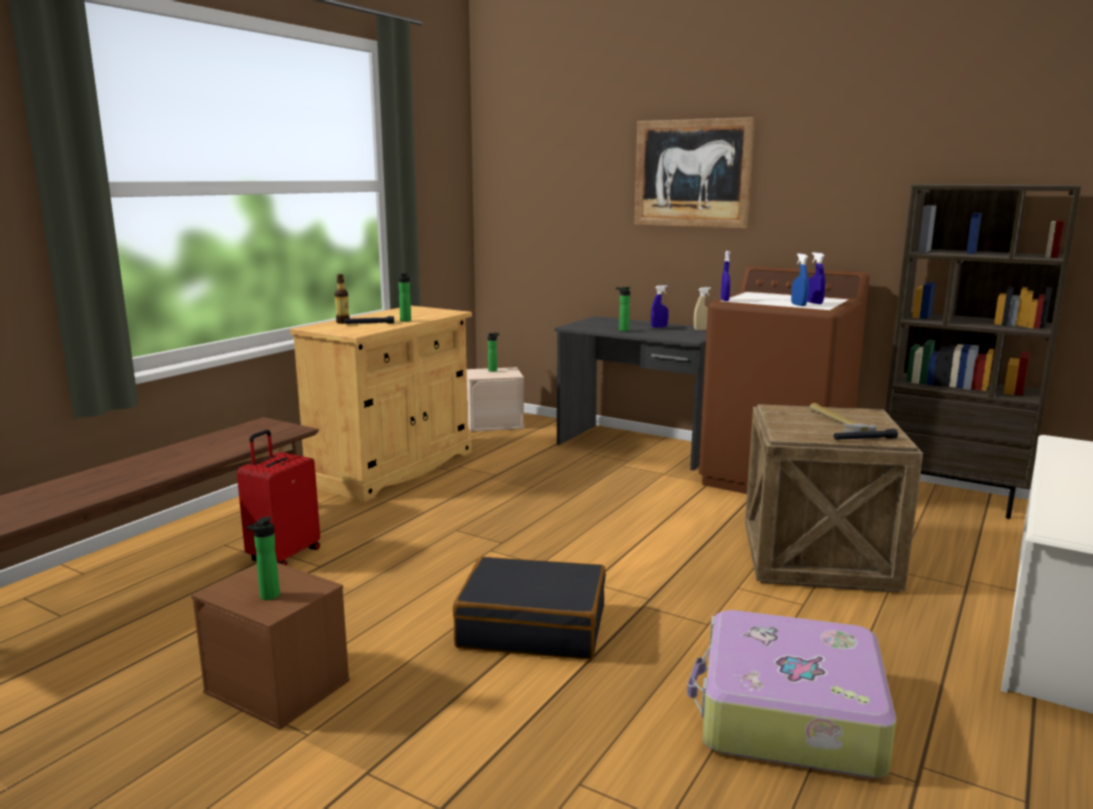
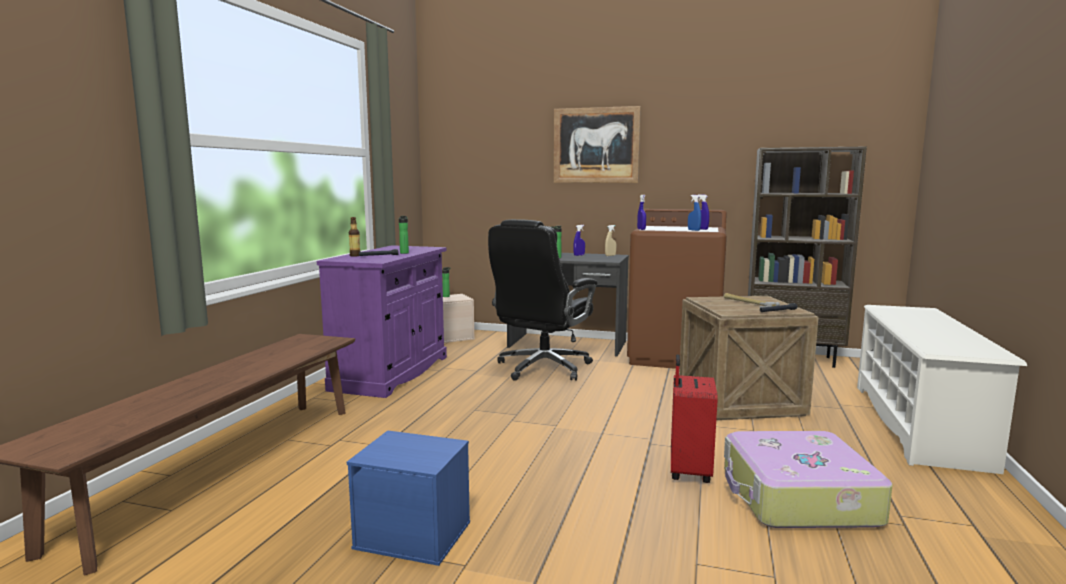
camera: 15 degrees left, 5 degrees down
brown storage box [191,563,350,730] -> blue storage box [347,430,470,566]
red suitcase [237,430,320,566] -> red suitcase moved to [671,354,718,483]
bottle [246,516,280,600] -> none
beige cabinet [290,306,472,502] -> purple cabinet [317,245,447,398]
black suitcase [453,557,606,659] -> none
none -> black office chair [488,219,598,381]

